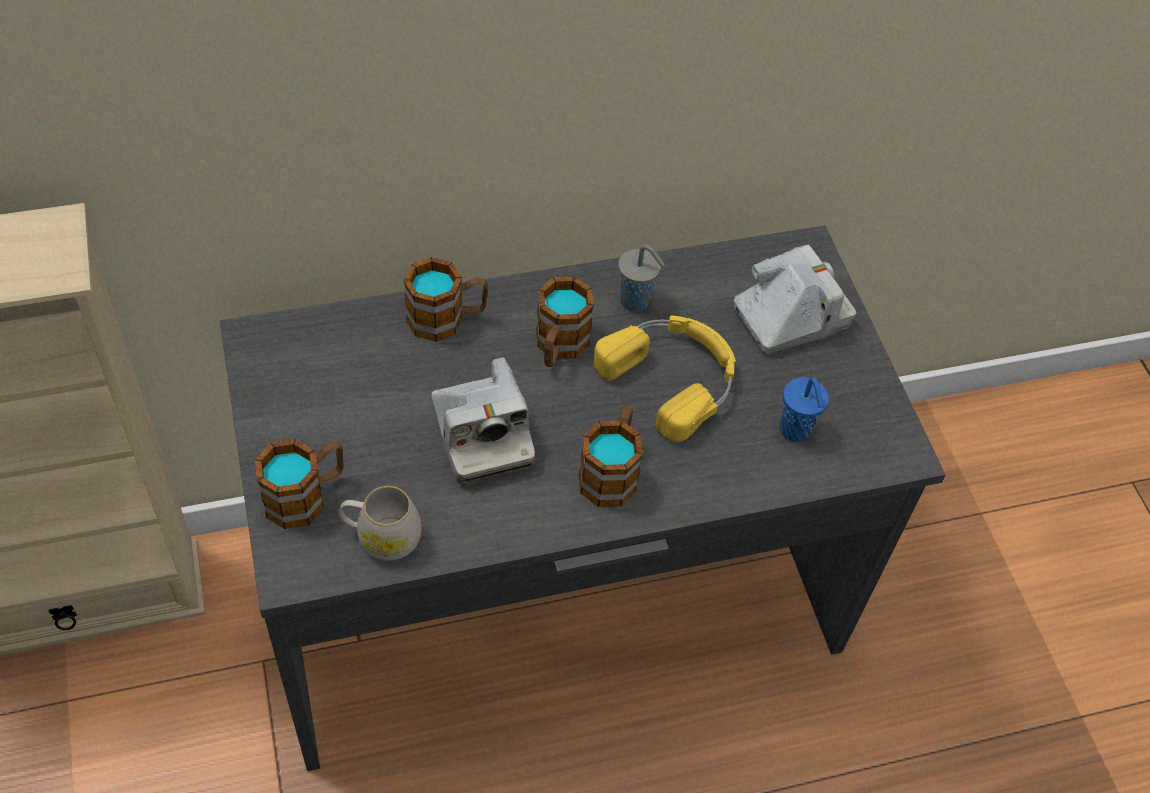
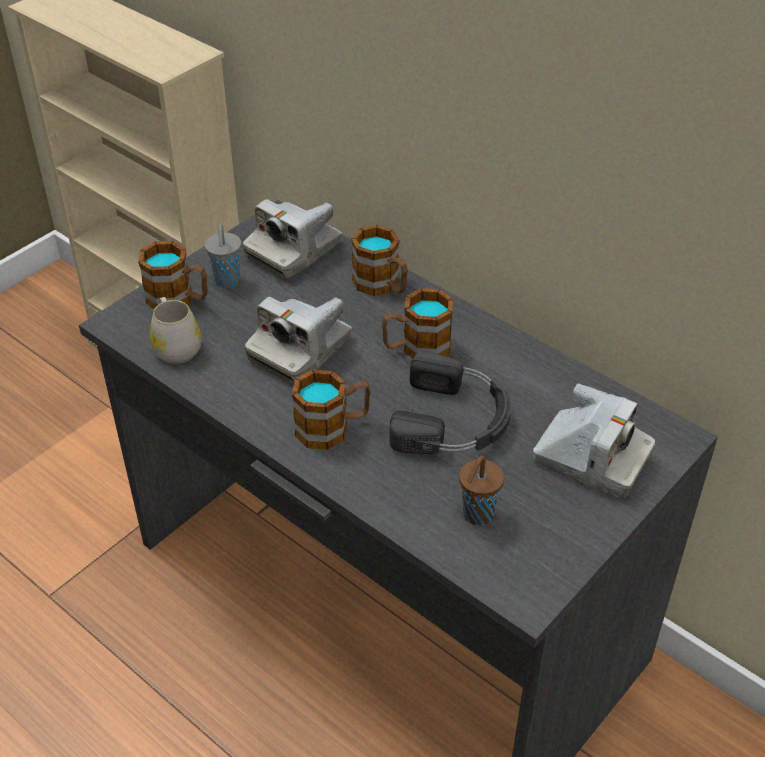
camera: 60 degrees right, 10 degrees down
yellow headphones [593,315,736,442] -> black headphones [389,351,511,454]
grey cup [618,244,665,312] -> grey cup moved to [205,223,241,288]
blue cup [780,377,829,442] -> brown cup [459,455,504,525]
none -> camera [243,199,342,279]

